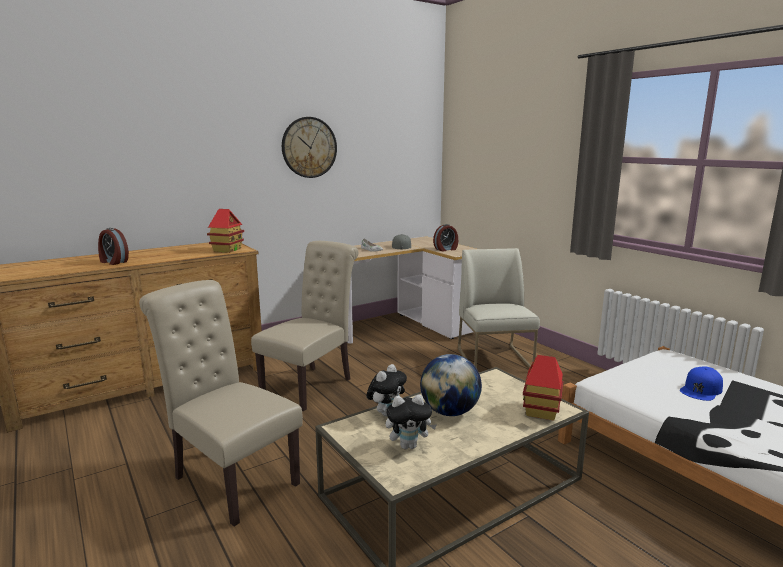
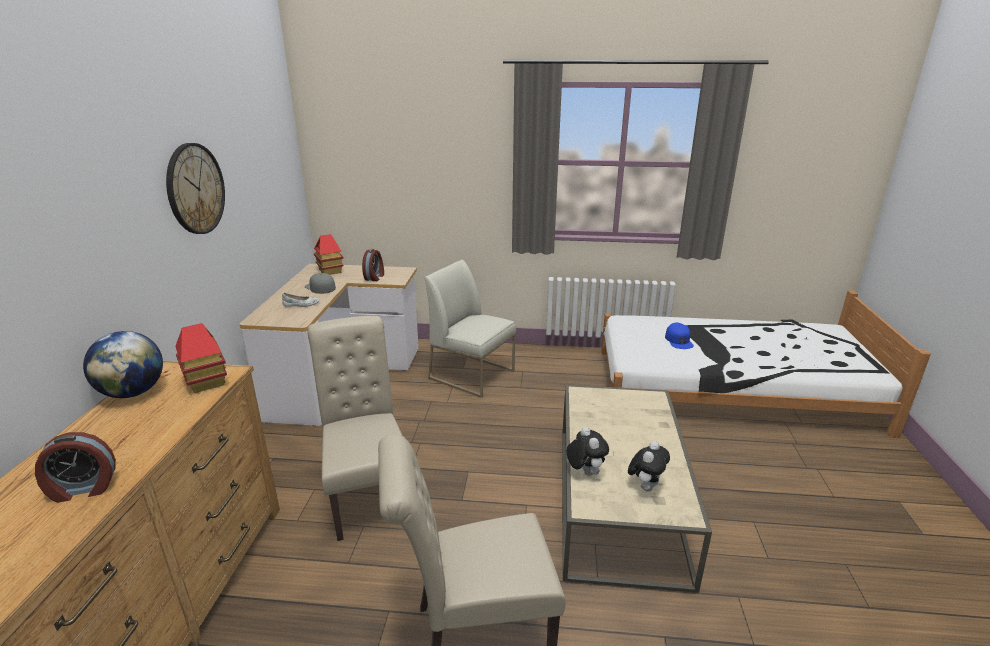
camera: 50 degrees left, 10 degrees up
globe [420,354,482,416] -> globe moved to [83,331,163,398]
toy house [523,355,563,421] -> toy house moved to [314,234,344,275]

